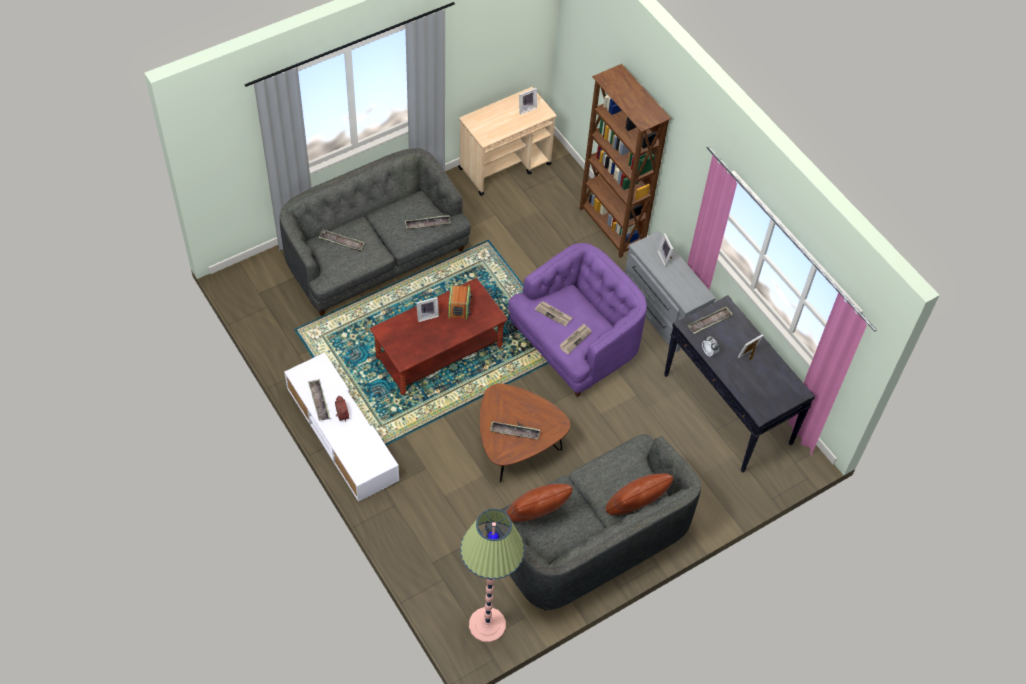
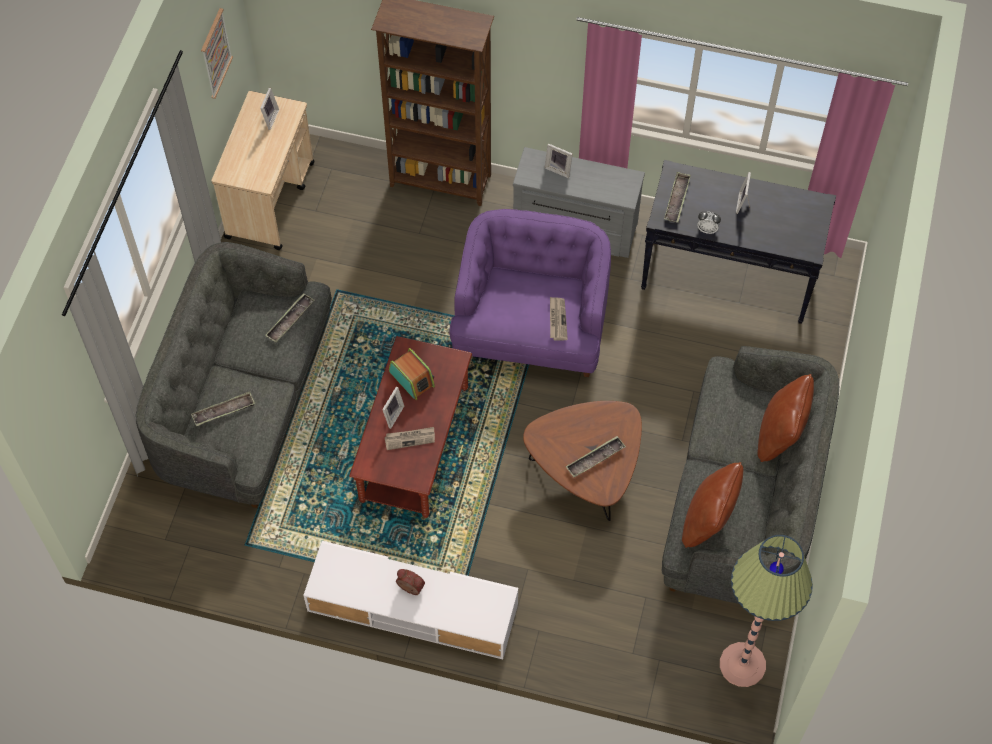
camera: 40 degrees left, 5 degrees up
tray [308,379,330,421] -> none
newspaper [535,301,572,326] -> newspaper moved to [385,427,435,450]
none -> picture [201,8,233,99]

